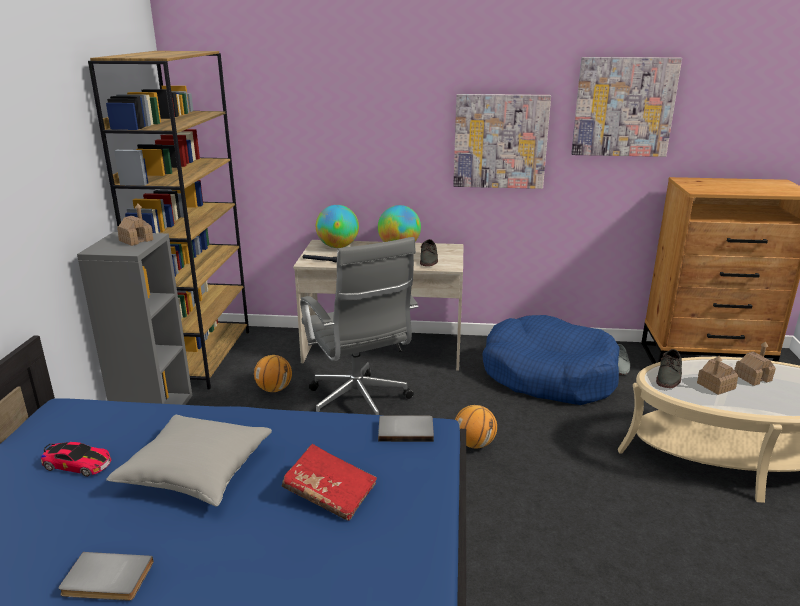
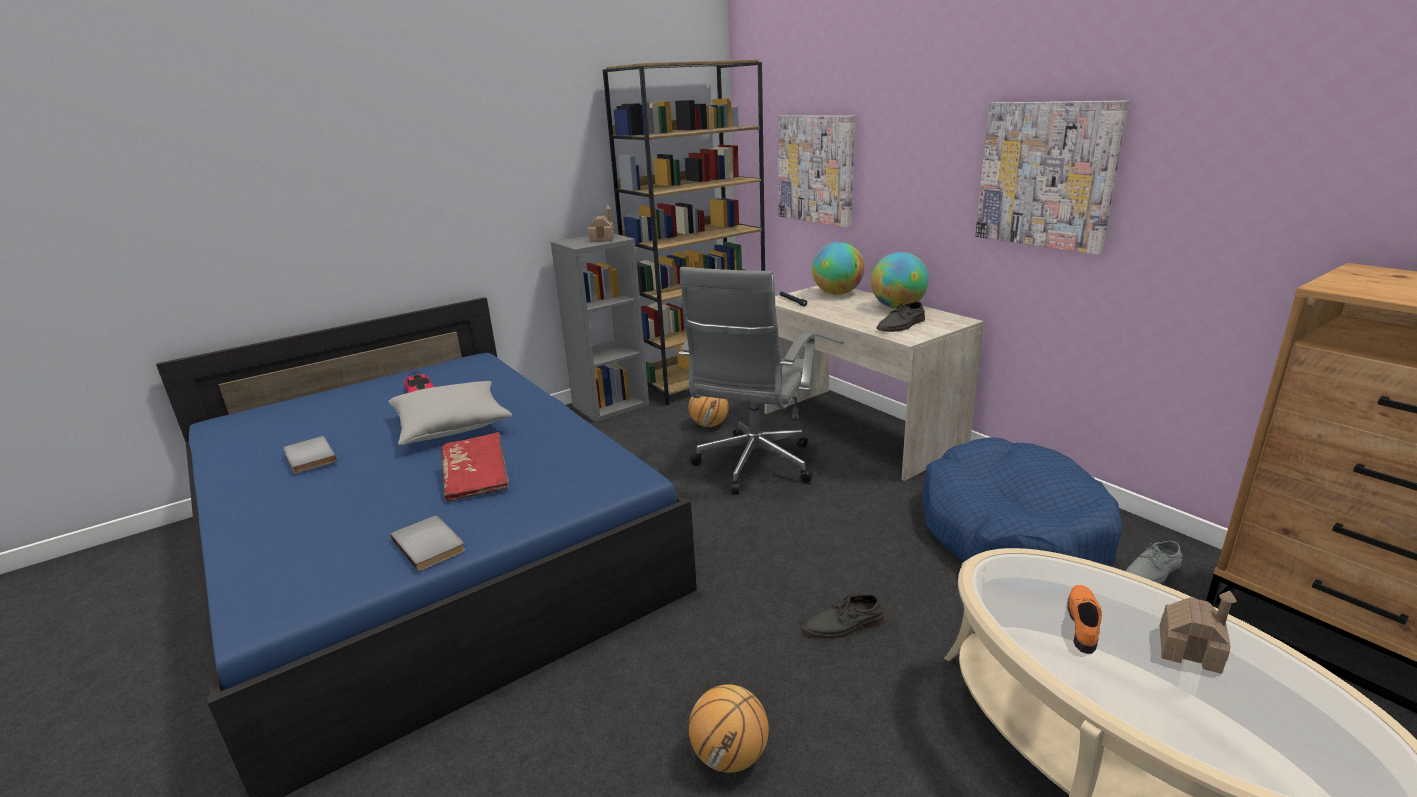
camera: 50 degrees right, 0 degrees up
grey book [378,415,434,442] -> grey book moved to [390,515,465,572]
basketball [455,405,497,448] -> basketball moved to [689,684,769,773]
picture [571,57,682,157] -> picture moved to [778,115,855,227]
grey shoe [656,349,682,388] -> grey shoe moved to [803,594,884,639]
toy house [697,356,738,395] -> orange shoe [1068,585,1102,654]

